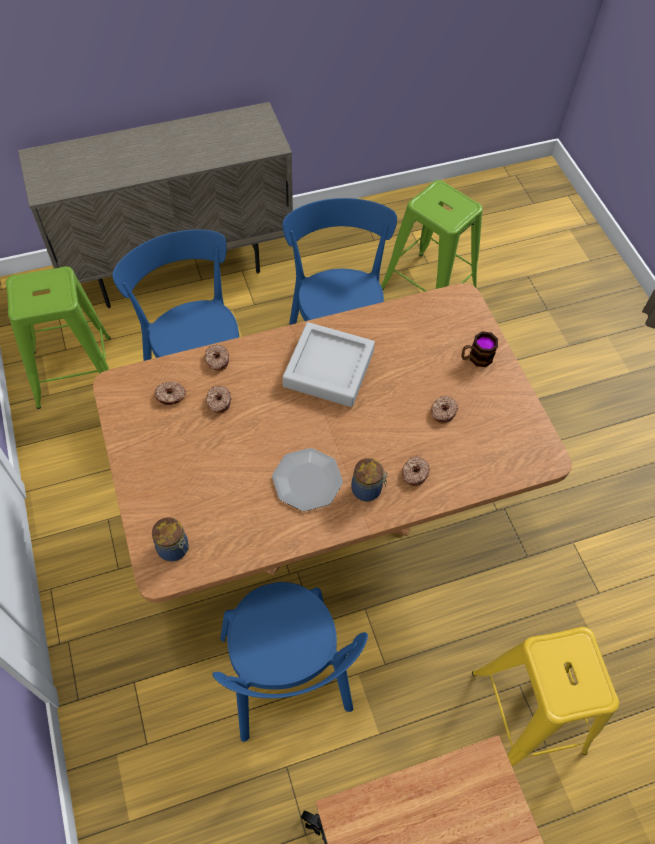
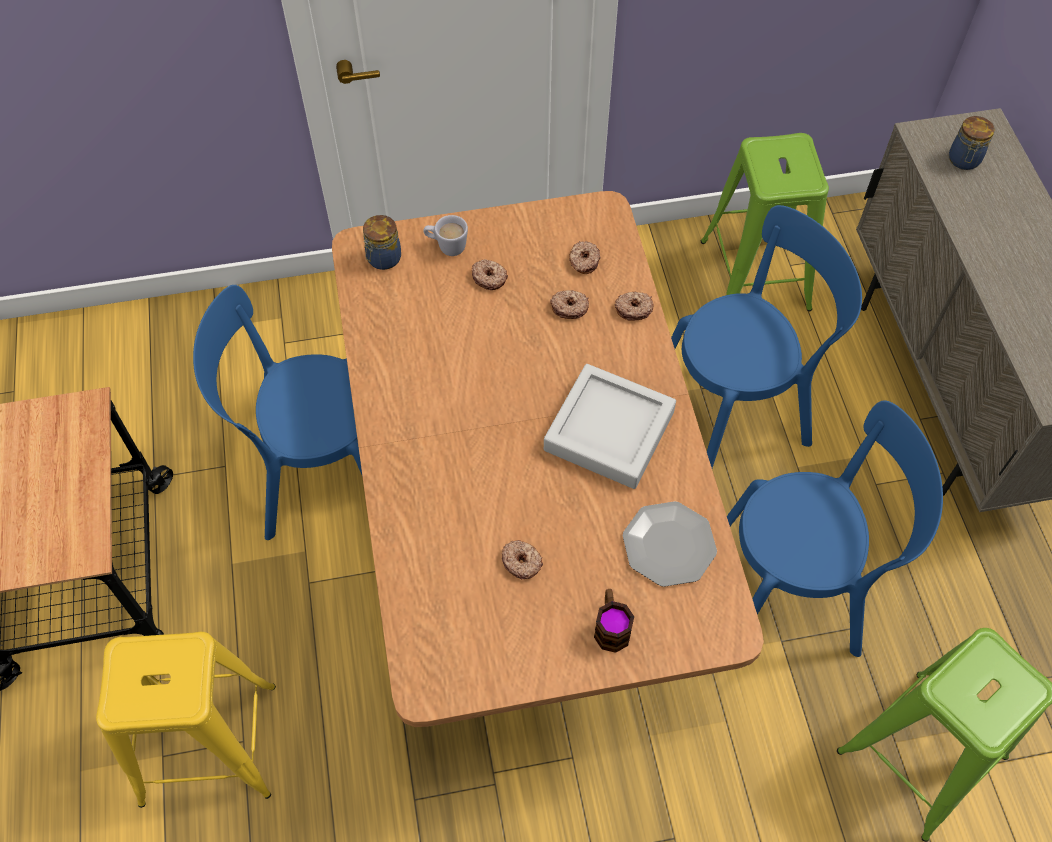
camera: 100 degrees right, 0 degrees up
plate [272,448,343,511] -> plate moved to [623,501,717,587]
jar [352,458,388,502] -> jar moved to [949,116,995,170]
donut [402,456,430,486] -> donut moved to [472,259,508,290]
none -> white mug [423,215,468,256]

